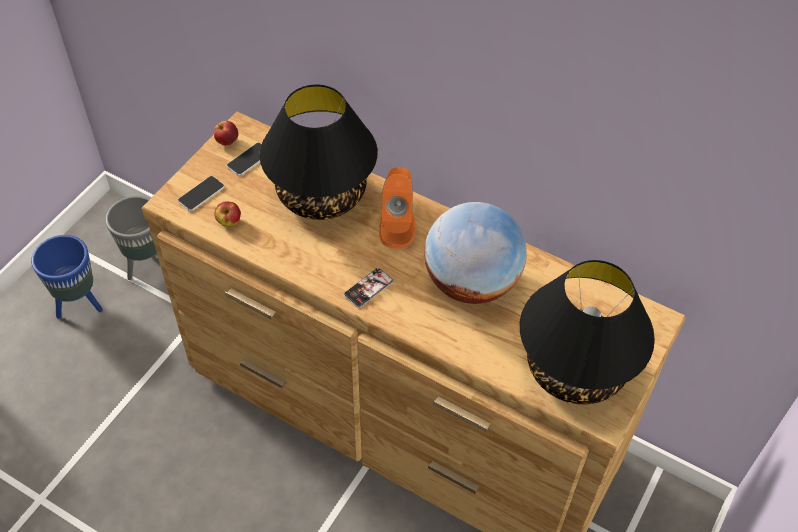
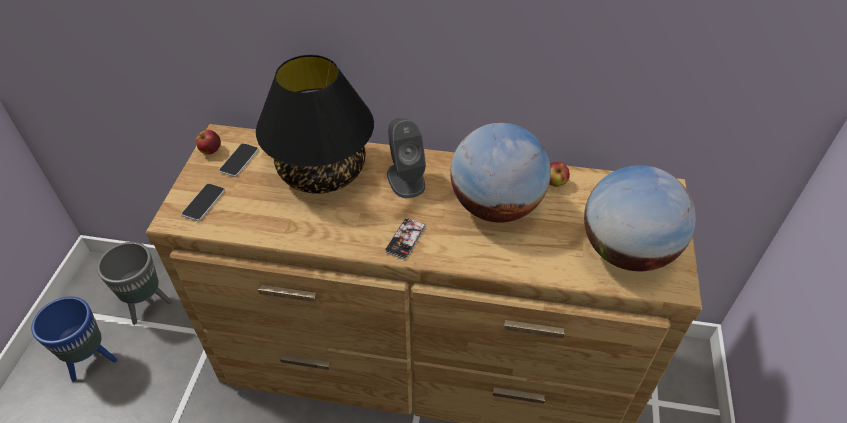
camera: 20 degrees left, 5 degrees down
apple [214,201,241,227] -> apple moved to [549,162,570,187]
orange speaker [379,167,416,249] -> grey speaker [387,118,426,198]
black table lamp [520,260,655,404] -> globe [584,165,696,271]

